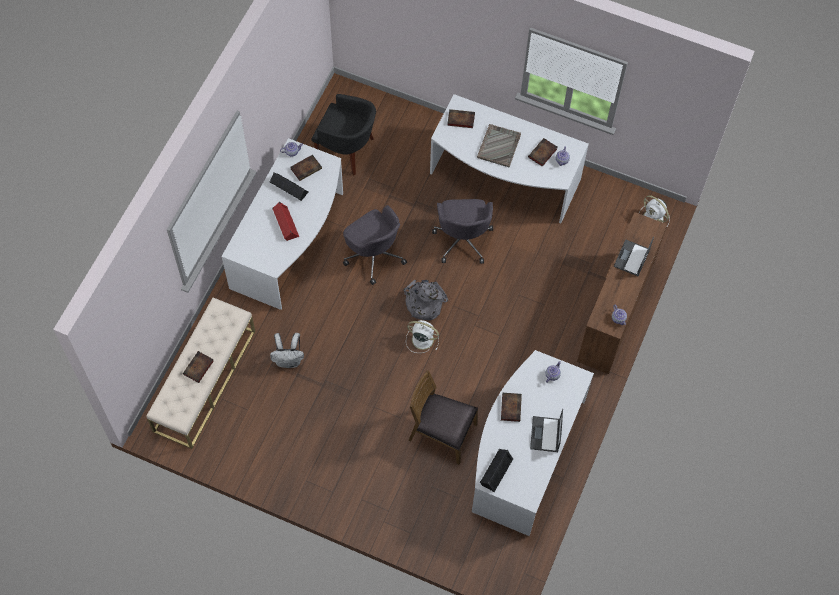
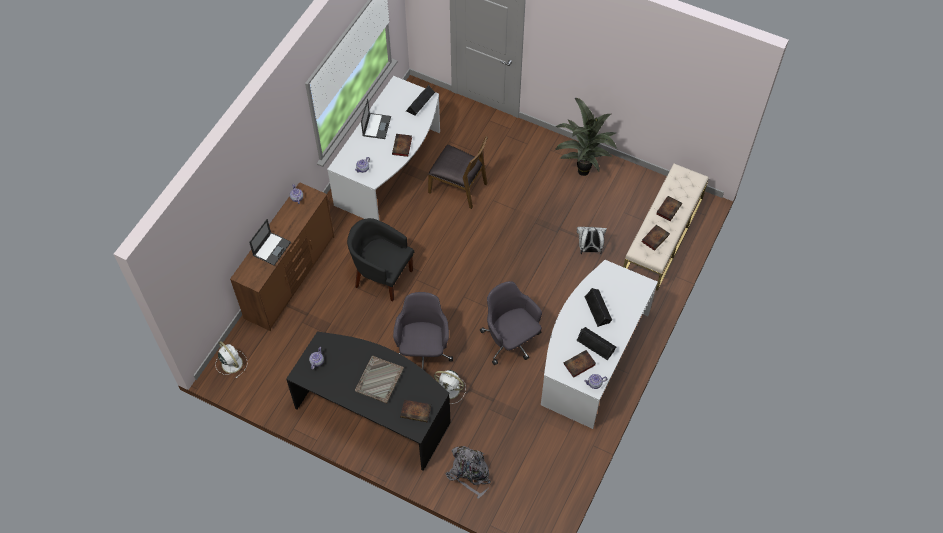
camera: 175 degrees left, 5 degrees down
red speaker [272,202,299,241] -> black speaker [584,288,612,327]
black armchair [311,94,376,176] -> black armchair moved to [347,218,414,302]
grey backpack [403,280,448,320] -> grey backpack moved to [446,446,491,499]
white fan [406,320,439,353] -> white fan moved to [434,370,466,404]
white desk [430,94,589,223] -> black desk [286,332,451,471]
book [528,138,557,167] -> book moved to [642,225,670,251]
none -> potted plant [555,98,617,176]

